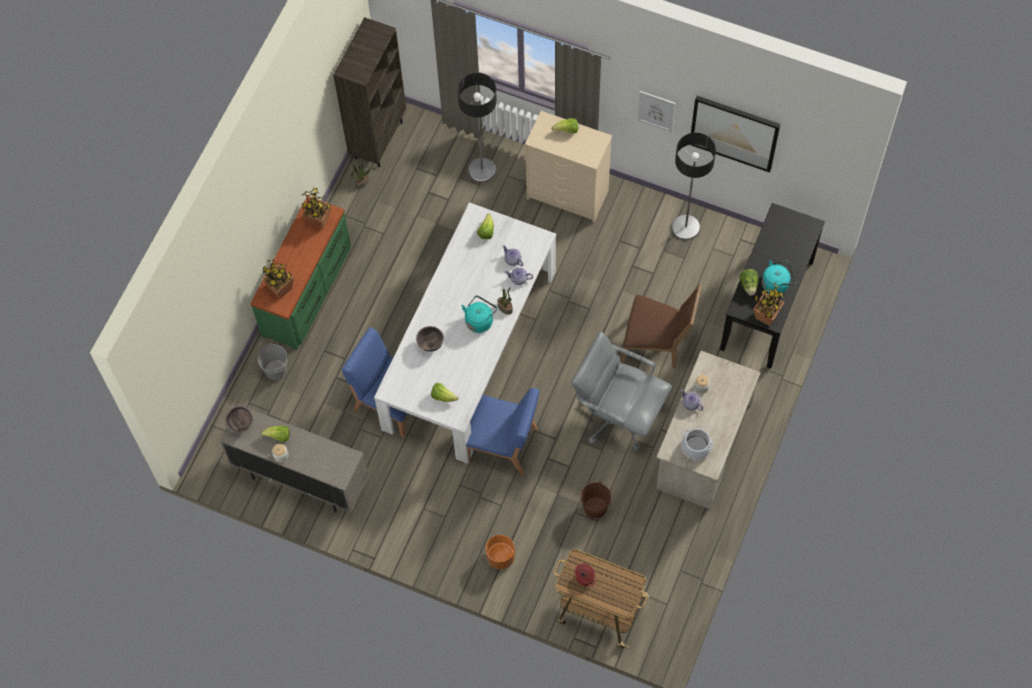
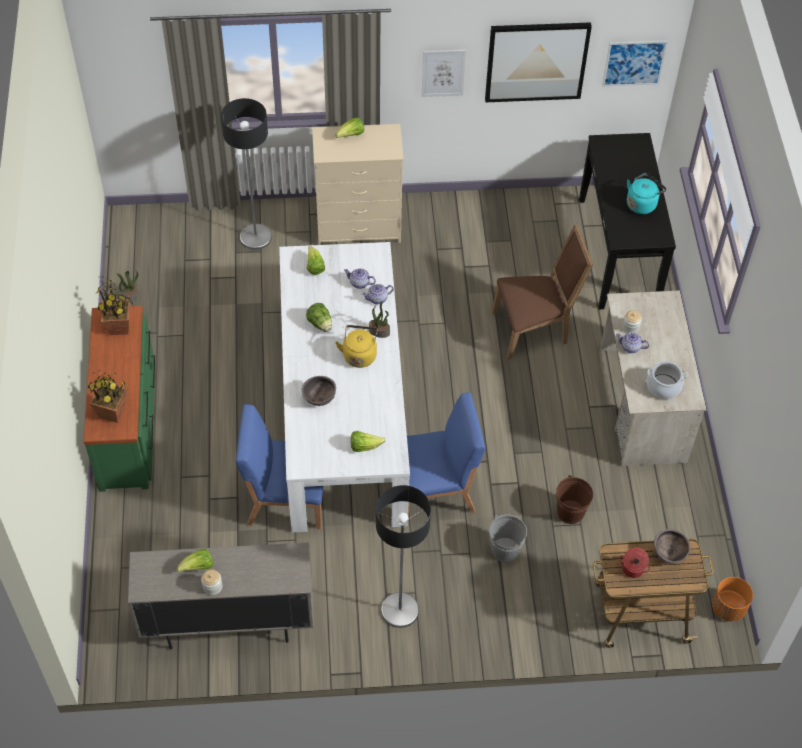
camera: 30 degrees left, 10 degrees down
brown bowl [225,405,253,433] -> brown bowl moved to [654,529,690,564]
grey bucket [257,342,287,380] -> grey bucket moved to [489,515,527,562]
brown bookcase [333,17,406,167] -> none
turquoise kettle [462,296,497,333] -> yellow kettle [335,325,378,368]
orange planter [486,535,515,569] -> orange planter moved to [712,577,753,622]
grey office chair [571,332,672,451] -> none
floor lamp [672,133,716,240] -> floor lamp moved to [376,485,431,628]
lettuce [739,269,759,296] -> lettuce moved to [306,303,332,332]
potted plant [753,283,785,326] -> none
none -> picture [602,40,668,87]

